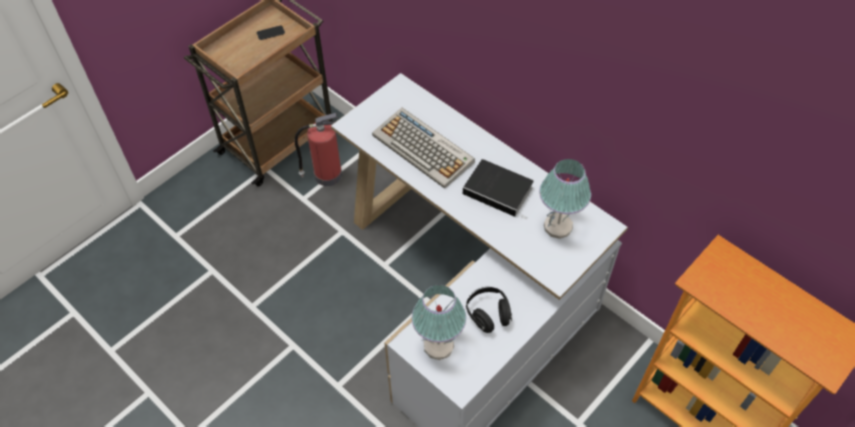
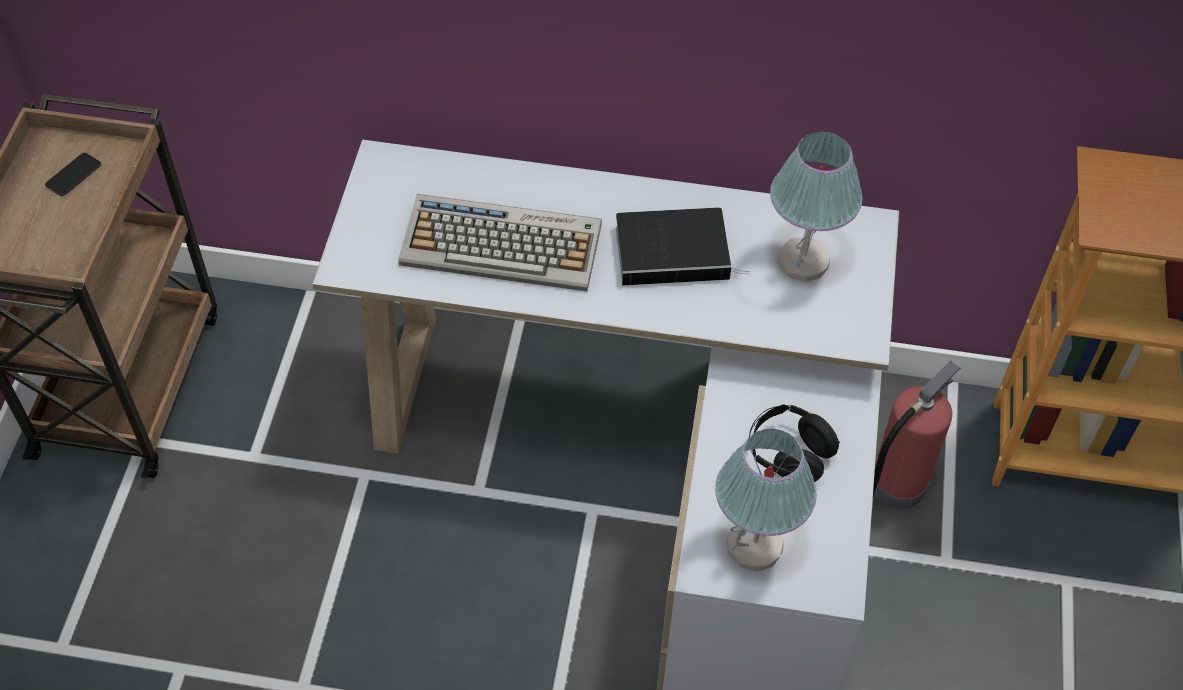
camera: 35 degrees left, 0 degrees up
fire extinguisher [294,113,342,186] -> fire extinguisher moved to [872,361,961,509]

